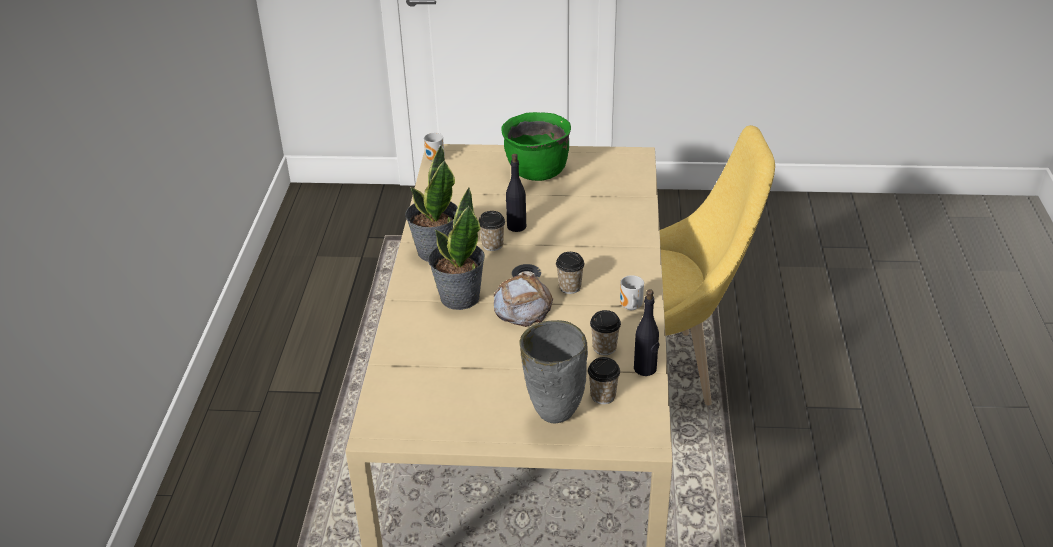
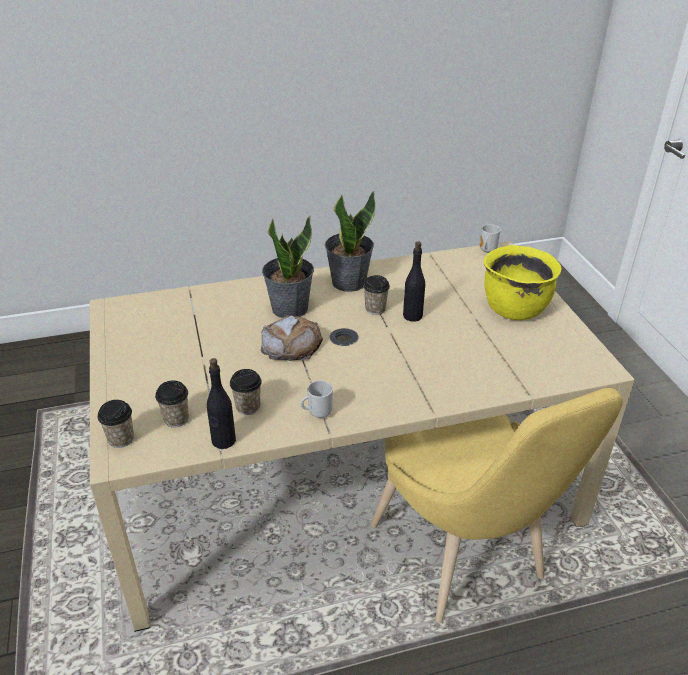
camera: 70 degrees right, 0 degrees up
green cooking pot [501,112,571,181] -> yellow cooking pot [483,245,562,320]
grey vase [519,320,588,423] -> none
cup [556,252,585,294] -> cup moved to [98,400,134,448]

